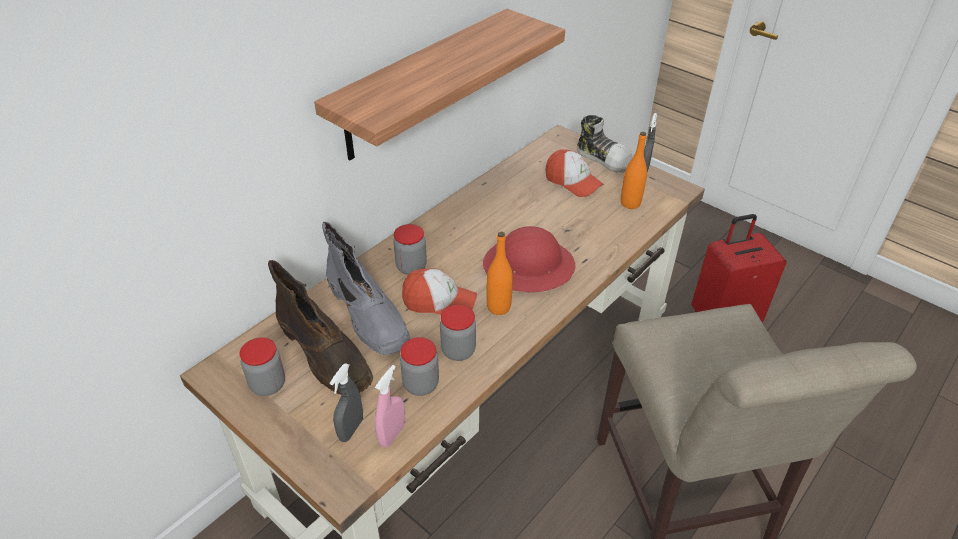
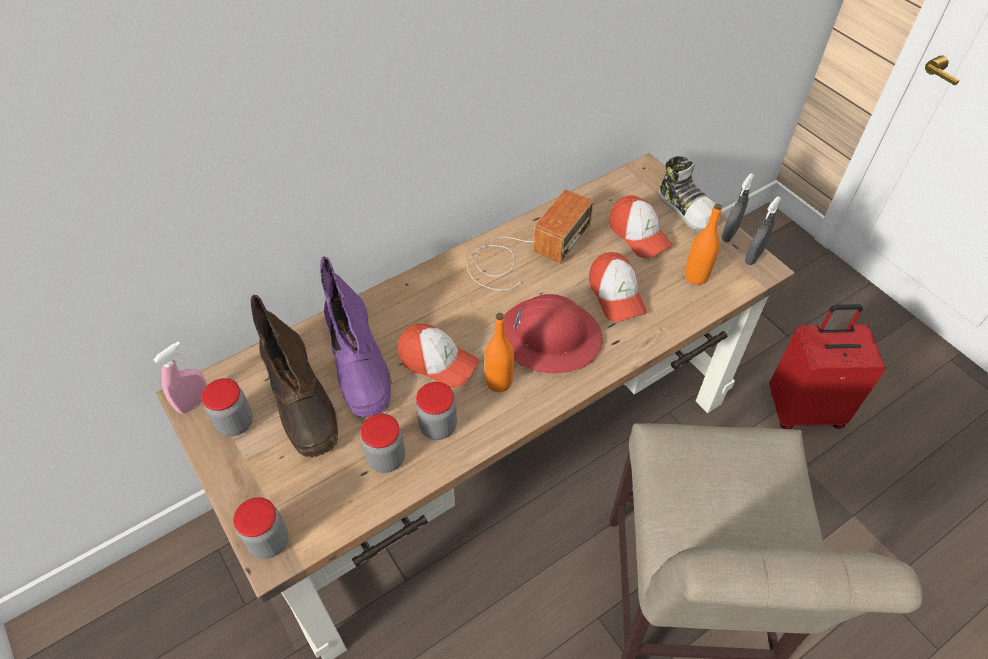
camera: 15 degrees right, 10 degrees up
shelf [314,9,565,160] -> none
grey boot [322,222,410,355] -> purple boot [320,256,392,418]
grey spray bottle [330,363,363,442] -> grey spray bottle moved to [745,196,781,265]
pink spray bottle [375,365,405,447] -> pink spray bottle moved to [154,342,207,414]
jar [393,224,427,275] -> jar moved to [233,497,288,559]
none -> radio [467,189,594,291]
none -> cap [589,252,647,322]

